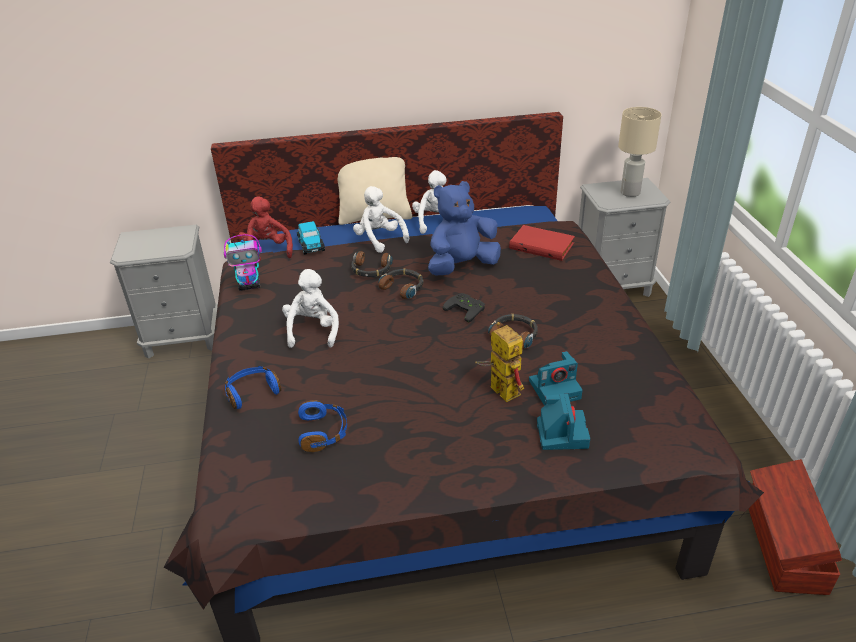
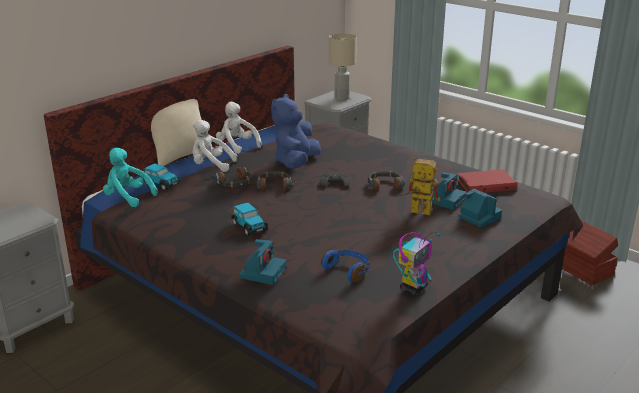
camera: 40 degrees left, 10 degrees down
toy robot [224,234,262,291] -> toy robot moved to [393,232,440,295]
blue headphones [225,366,281,409] -> camera [239,239,286,285]
red plush toy [238,196,293,265] -> turquoise plush toy [103,148,158,207]
white plush toy [282,269,339,348] -> toy car [231,203,268,236]
red book [509,225,575,261] -> red book moved to [457,169,517,193]

